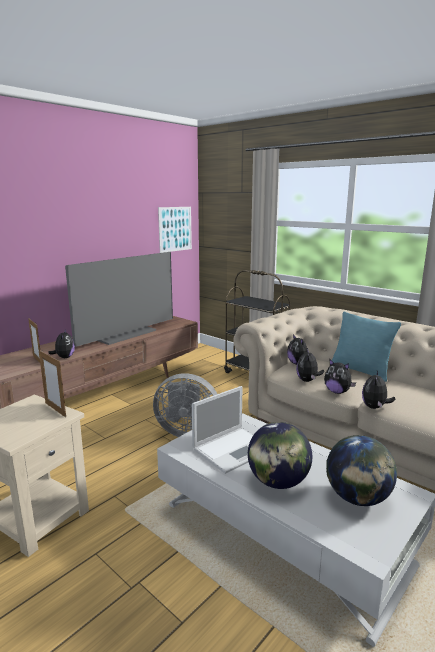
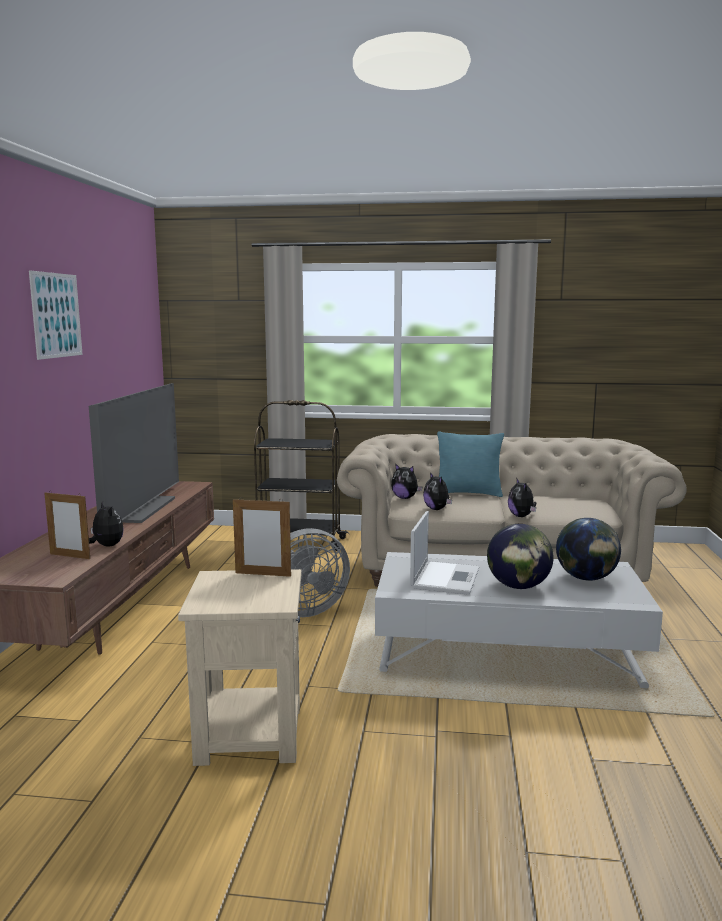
camera: 35 degrees left, 5 degrees down
picture [158,207,192,253] -> picture moved to [29,270,83,360]
plush toy [324,359,356,394] -> none

